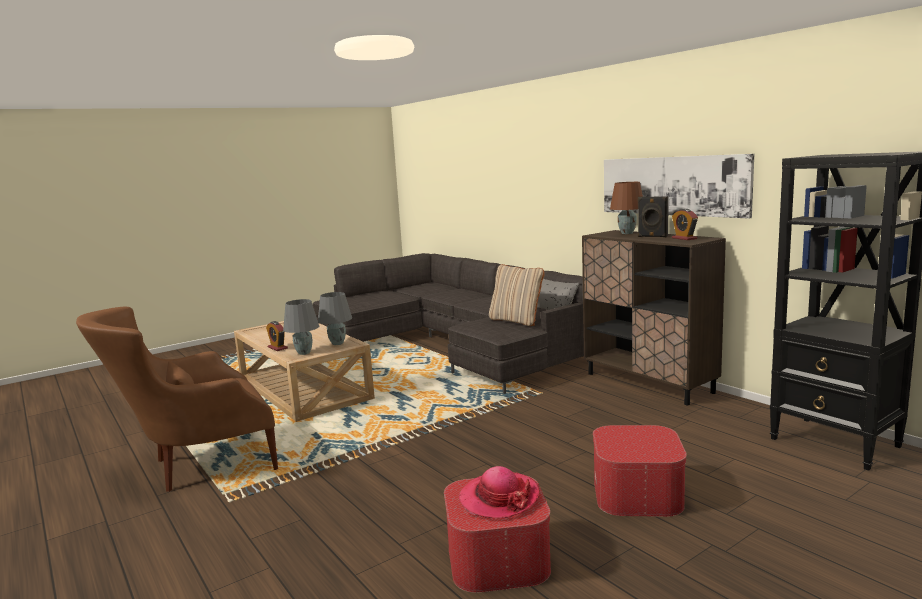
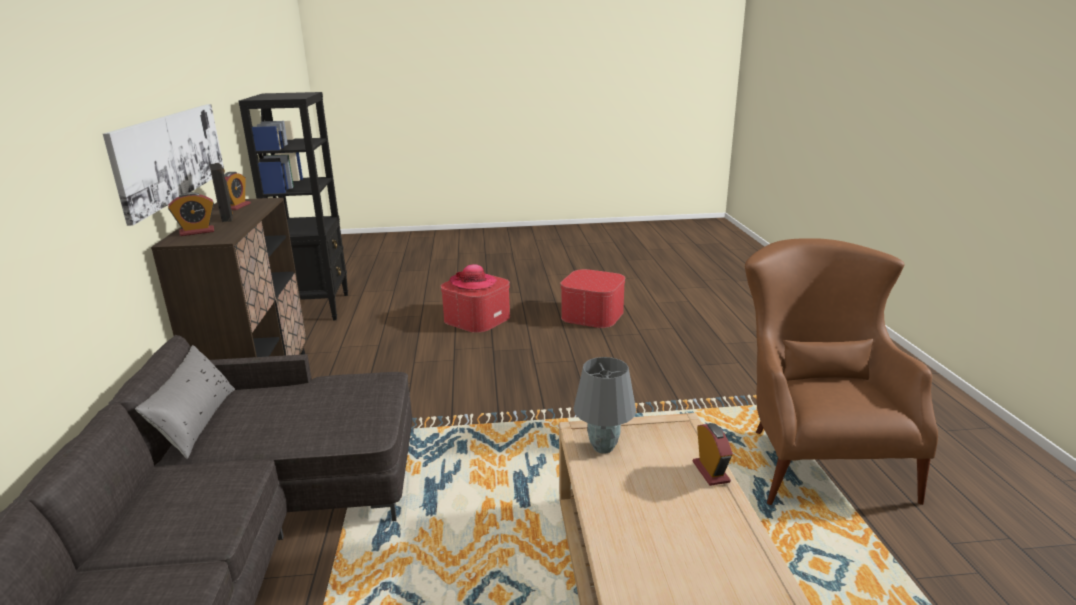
camera: 150 degrees left, 10 degrees up
brown armchair [76,307,278,492] -> brown armchair turned 90 degrees counterclockwise [745,238,938,505]
grey table lamp [283,299,319,355] -> none
hat [459,466,540,519] -> hat moved to [450,264,497,290]
beige pillow [489,264,545,326] -> none
brown table lamp [610,182,643,234] -> alarm clock [168,192,214,236]

